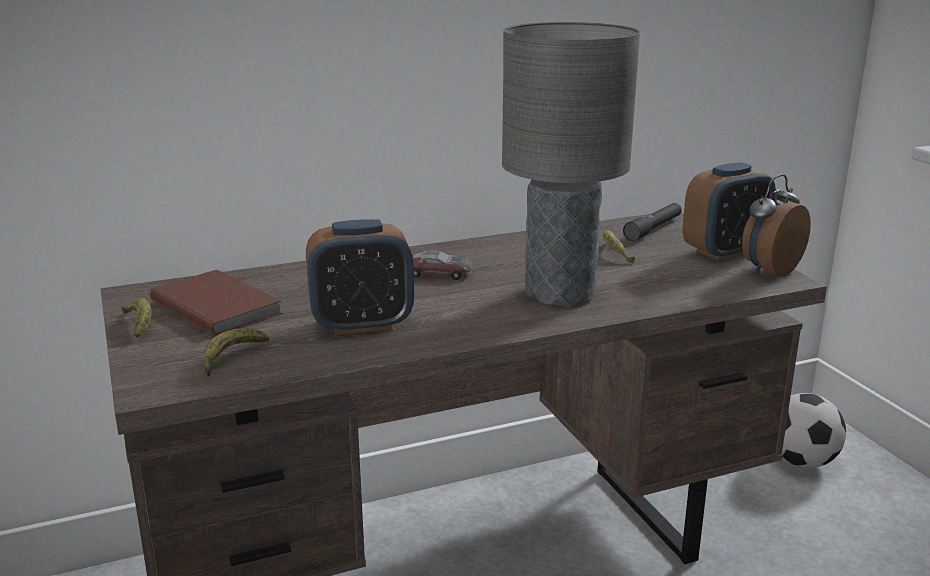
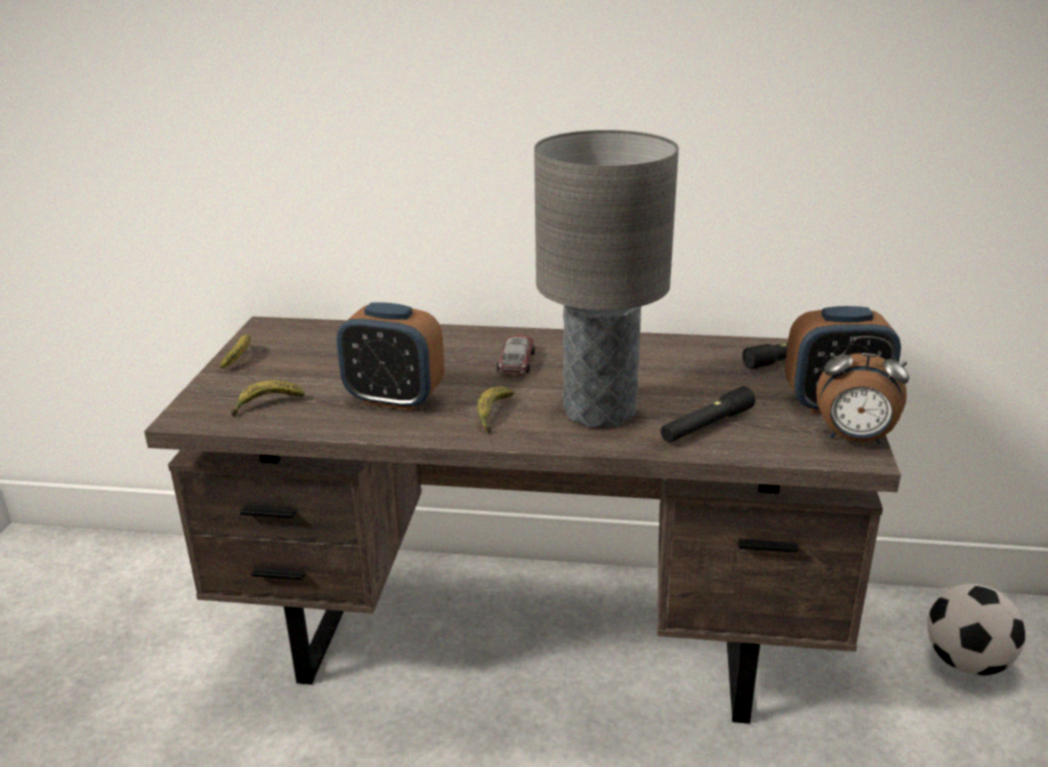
camera: 30 degrees right, 5 degrees up
brown book [150,270,282,336] -> none
toy car [412,251,473,280] -> toy car turned 60 degrees clockwise [497,335,535,375]
banana [603,230,635,263] -> banana moved to [477,387,514,434]
alarm clock [742,174,811,277] -> alarm clock turned 150 degrees counterclockwise [817,336,909,444]
none -> black flashlight [661,386,755,443]

